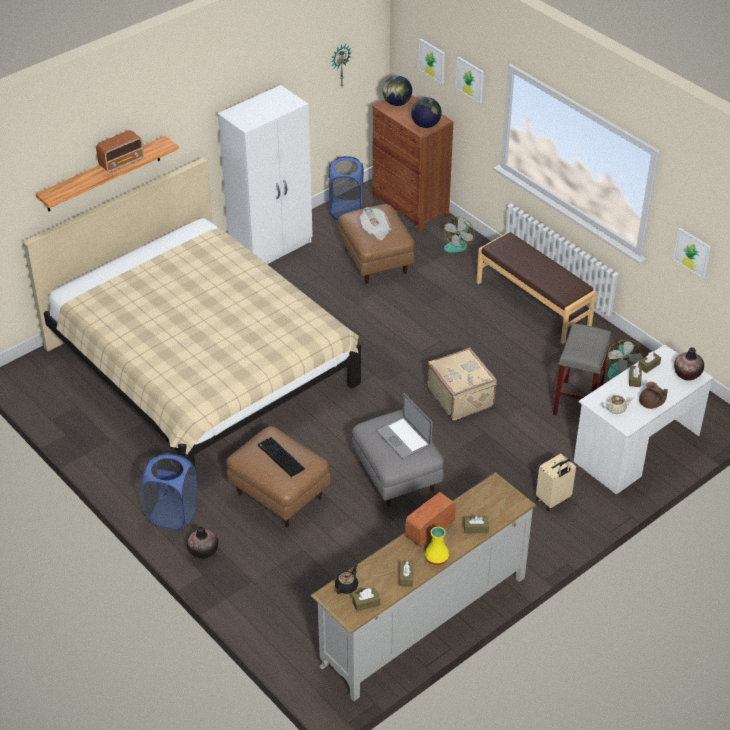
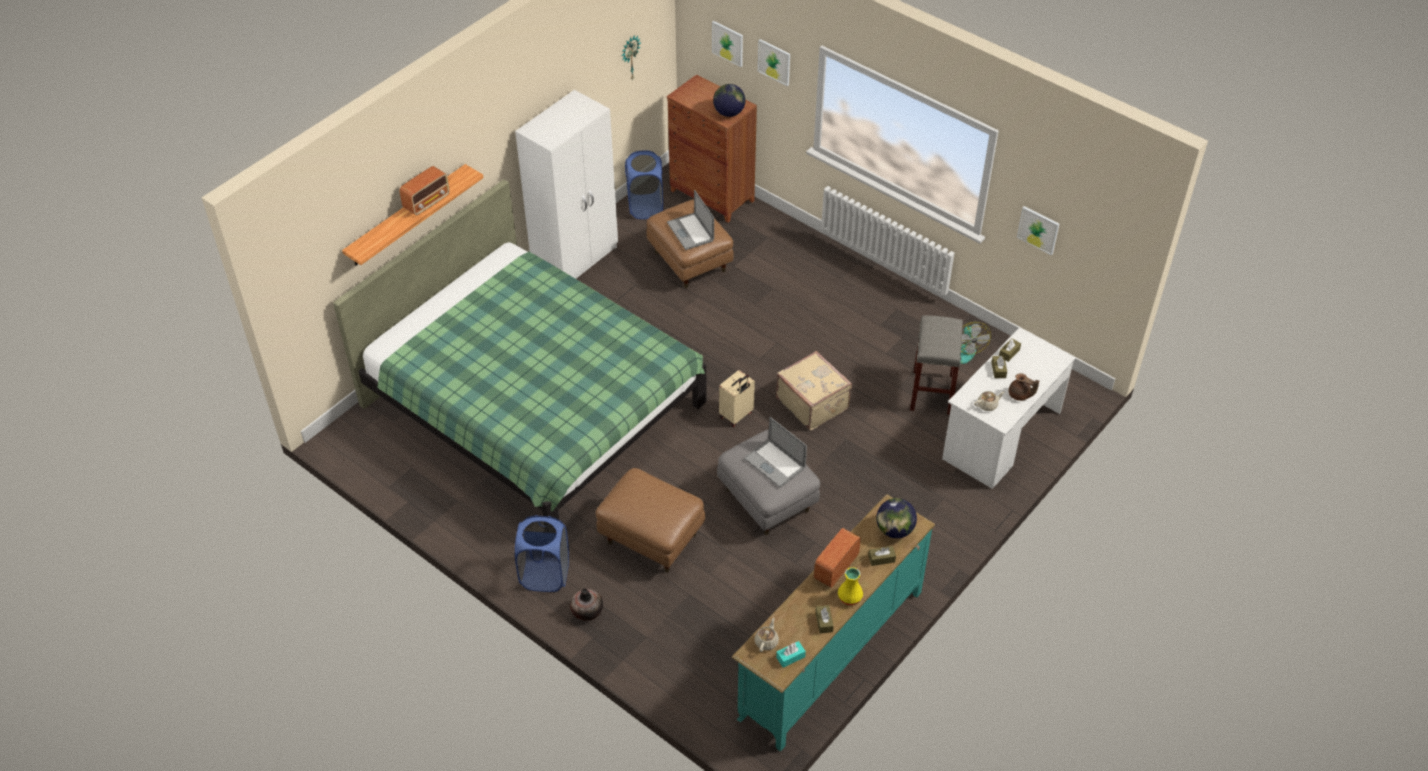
camera: 10 degrees left, 5 degrees up
beige bed [23,158,361,477] -> green bed [333,179,707,519]
keyboard [258,437,305,477] -> none
grey cabinet [311,472,536,701] -> turquoise cabinet [731,494,935,752]
black teapot [335,564,358,594] -> beige teapot [754,618,779,652]
brown tissue box [352,588,380,611] -> turquoise tissue box [776,641,806,668]
newspaper [360,207,392,240] -> laptop [667,190,714,250]
globe [383,76,412,106] -> globe moved to [876,498,917,538]
fan [444,216,474,253] -> none
brown bench [476,232,597,344] -> none
beige suitcase [536,454,576,511] -> beige suitcase moved to [719,370,755,427]
vase [674,347,704,381] -> none

